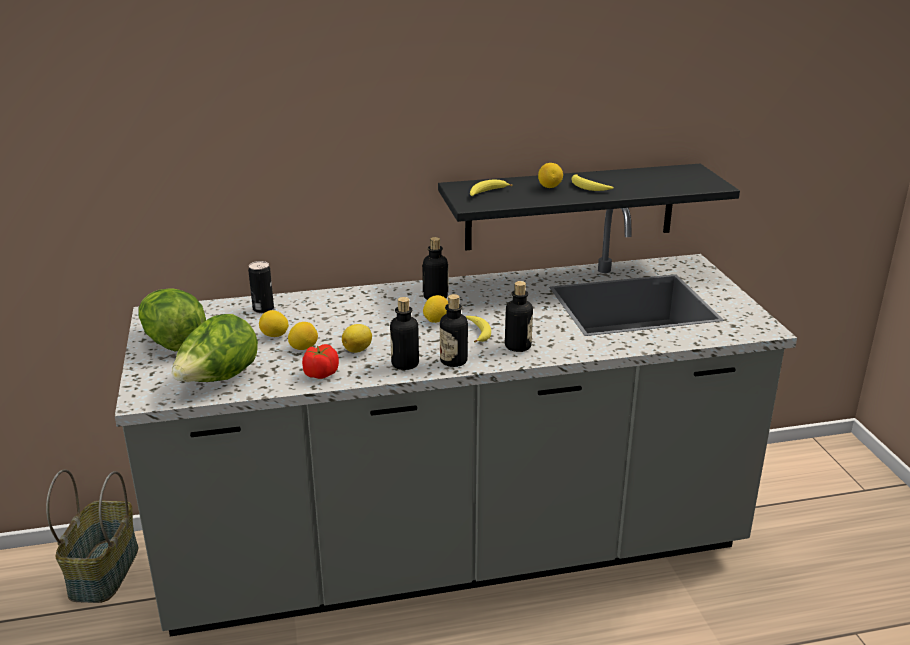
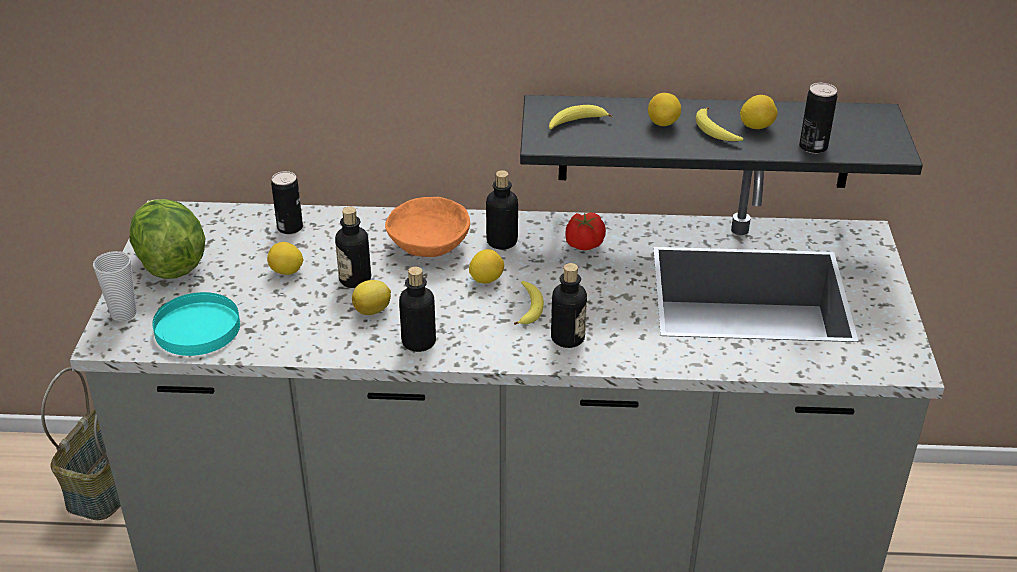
camera: 15 degrees right, 10 degrees up
lettuce [172,314,258,382] -> turquoise plate [152,292,240,356]
lemon [288,322,318,350] -> lemon moved to [740,95,778,129]
tomato [302,344,339,379] -> tomato moved to [565,212,606,250]
bottle [440,294,468,367] -> bottle moved to [335,207,371,288]
none -> cup [93,251,137,322]
none -> orange bowl [385,197,470,257]
none -> can [799,83,837,154]

